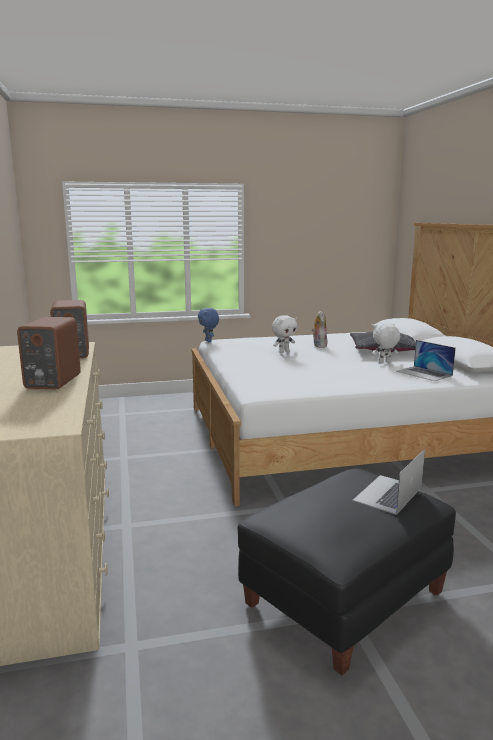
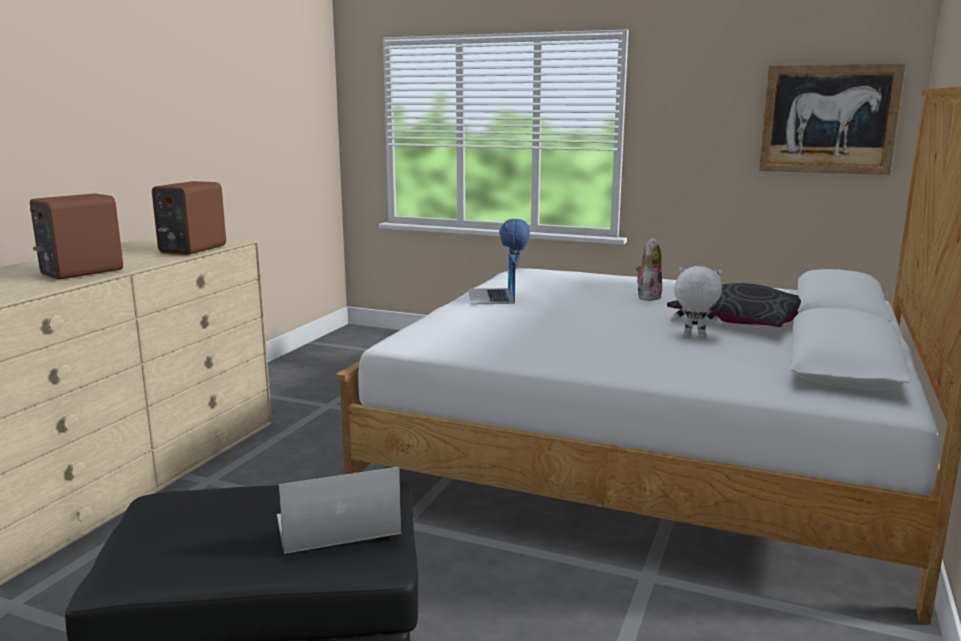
camera: 35 degrees right, 0 degrees up
white plush toy [272,315,297,353] -> none
laptop [396,340,456,381] -> laptop moved to [468,251,515,304]
none -> picture [759,63,906,175]

